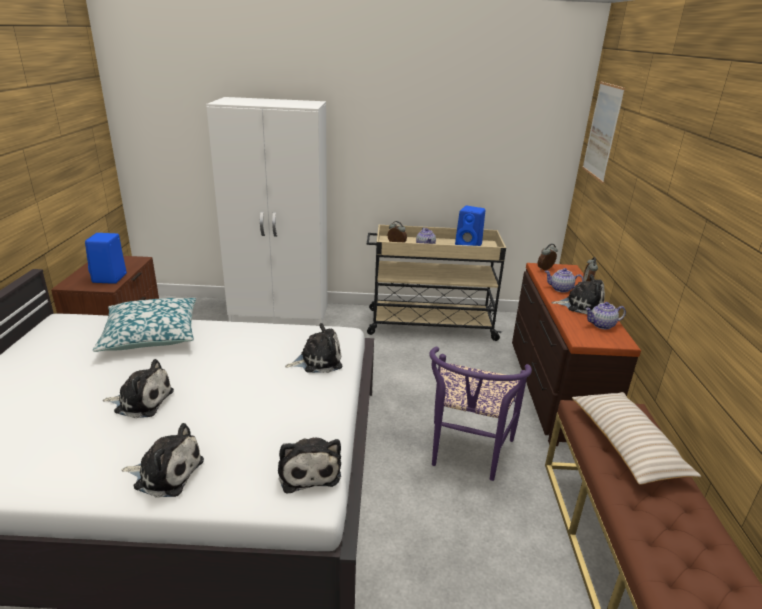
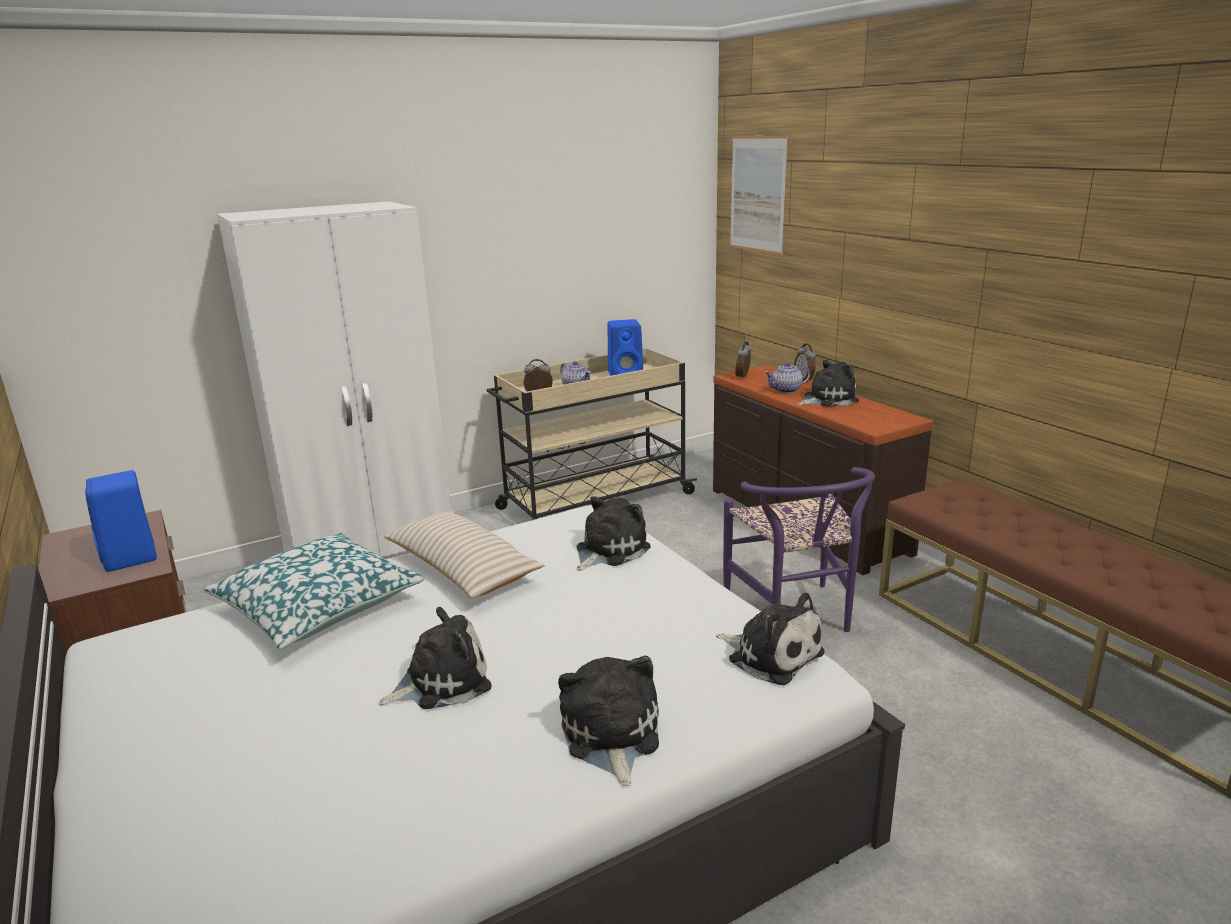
camera: 30 degrees left, 5 degrees down
plush toy [122,423,204,497] -> plush toy turned 75 degrees counterclockwise [558,656,659,786]
beige pillow [572,392,702,485] -> beige pillow moved to [384,511,545,599]
teapot [585,302,626,329] -> none

